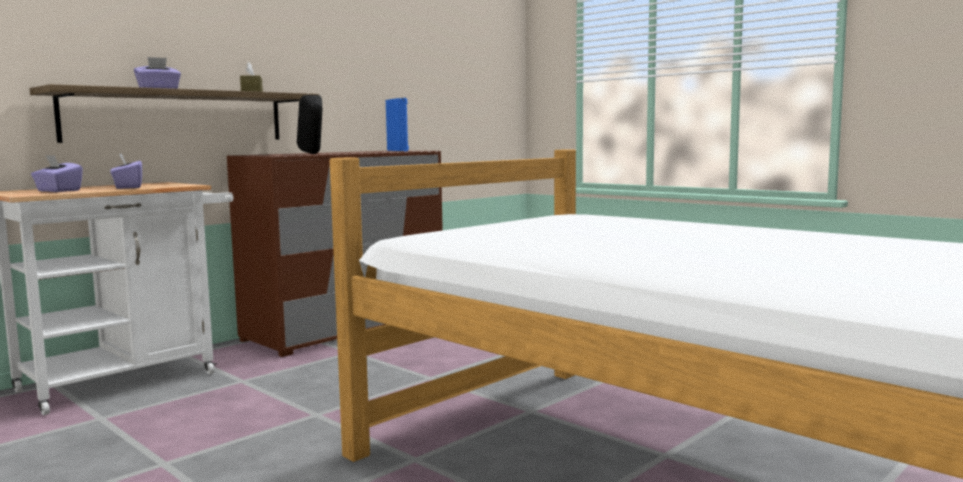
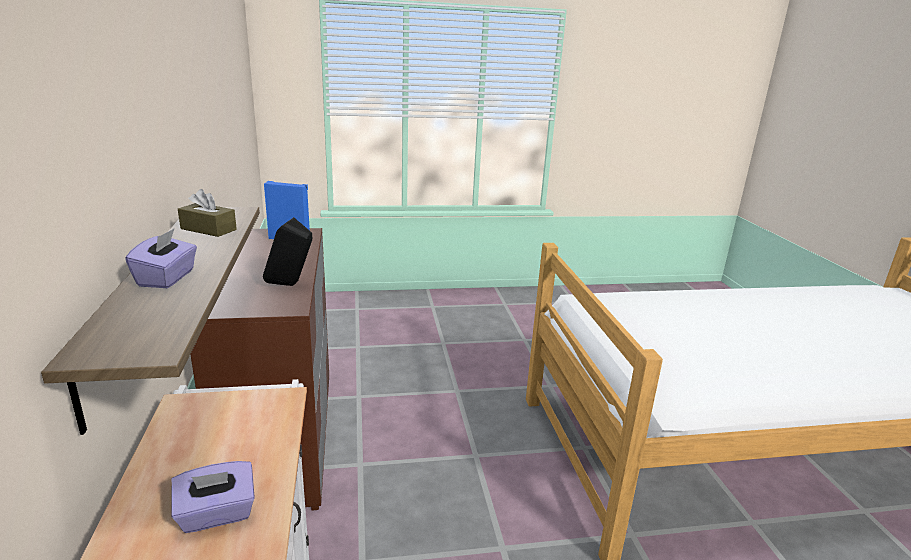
camera: 55 degrees left, 15 degrees up
purple tissue box [110,153,142,189] -> none

